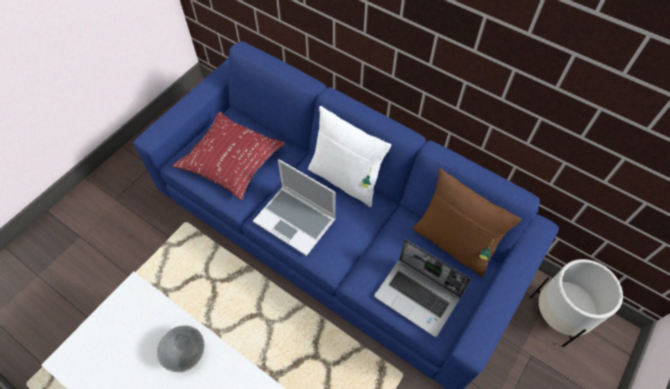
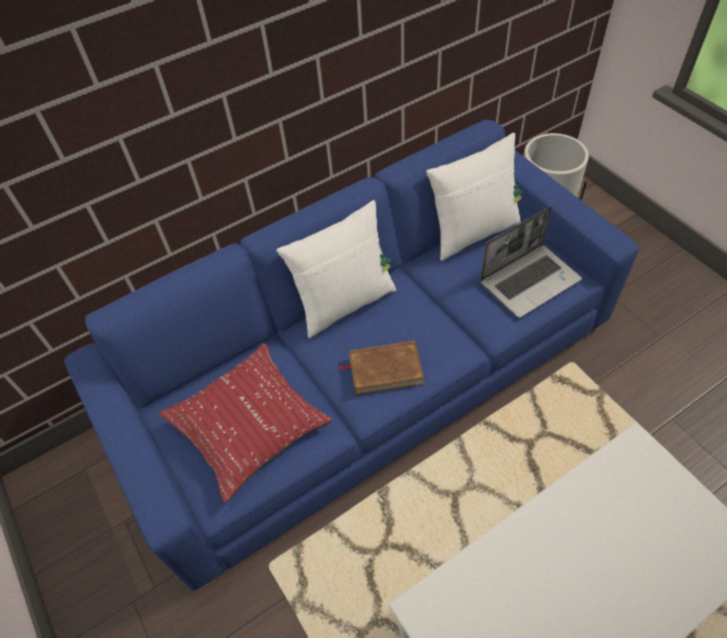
camera: 65 degrees left, 5 degrees down
grey bowl [157,325,204,372] -> none
laptop [253,159,336,256] -> brown book [339,340,424,395]
brown pillow [413,169,521,277] -> white pillow [426,133,523,261]

